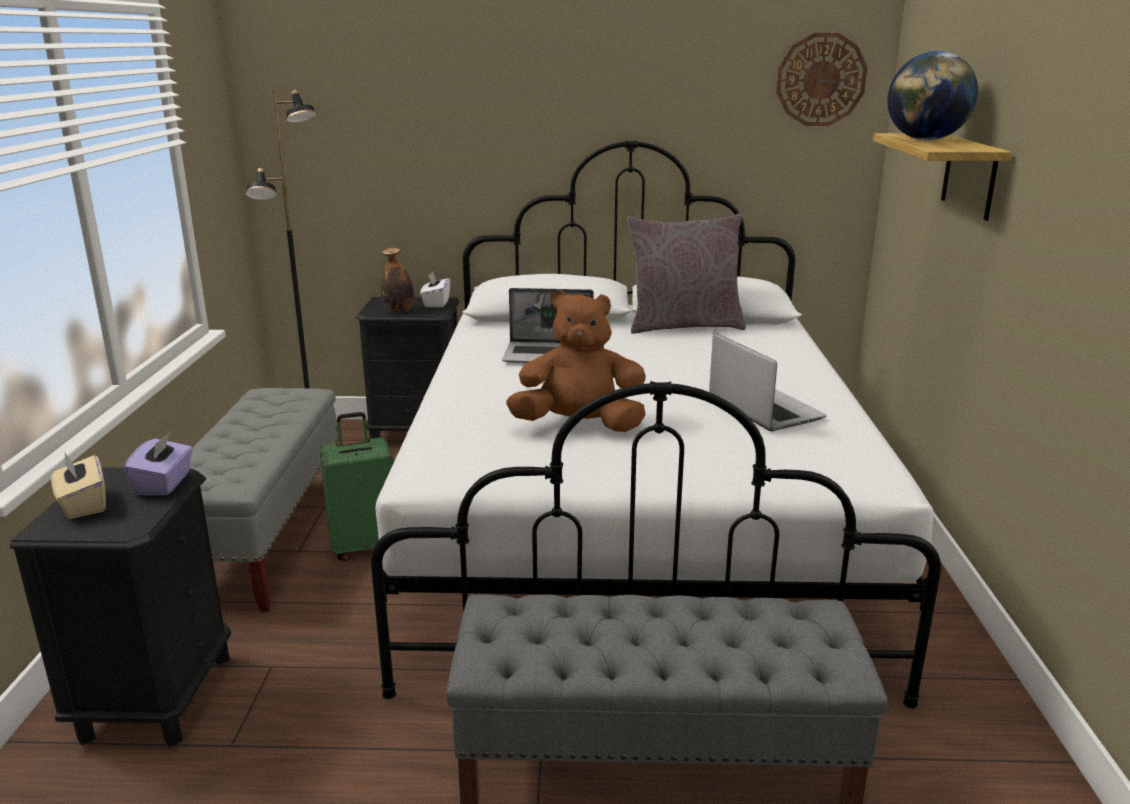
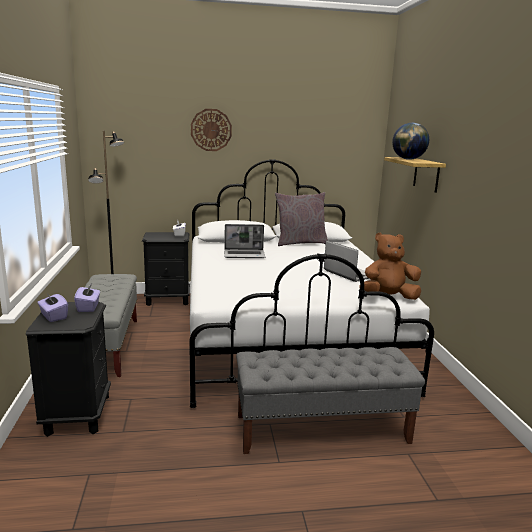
camera: 10 degrees left, 5 degrees down
beige tissue box [51,453,106,519] -> purple tissue box [37,293,68,322]
green suitcase [320,412,394,561] -> none
bottle [381,248,414,313] -> none
brown plush toy [506,290,646,432] -> brown plush toy moved to [364,233,421,300]
wall clock [776,33,867,126] -> wall clock moved to [191,109,232,151]

